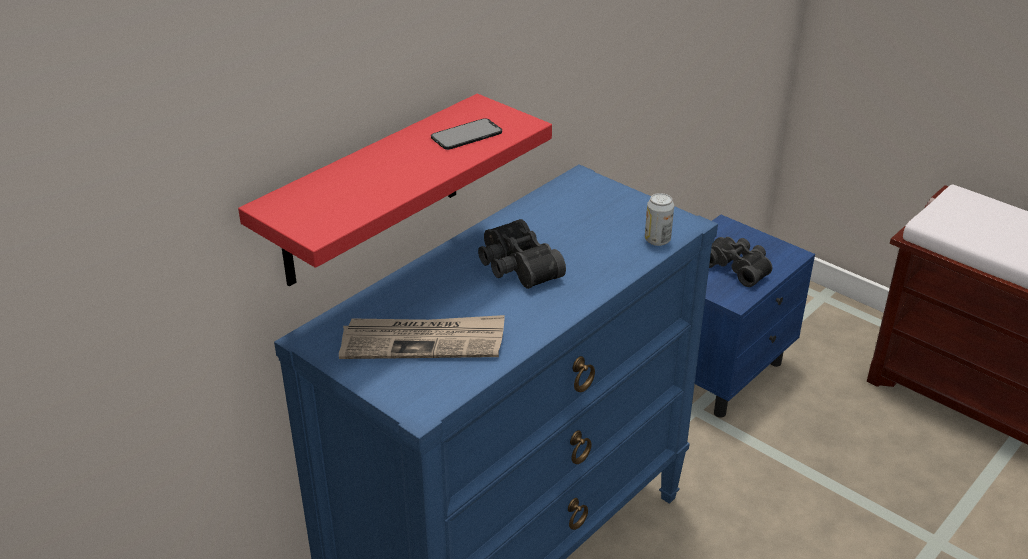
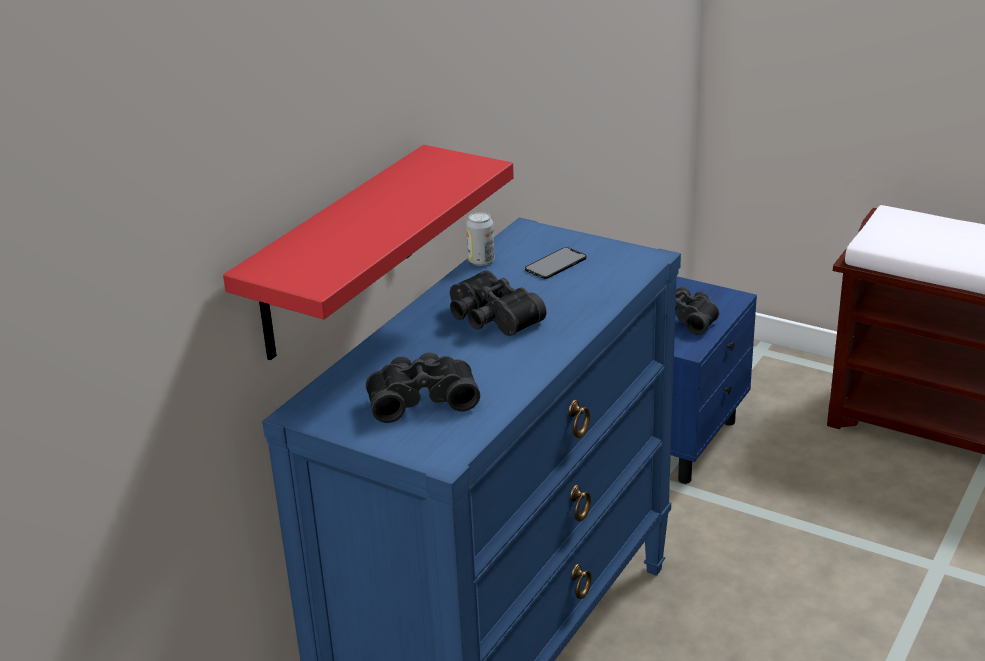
camera: 10 degrees left, 5 degrees down
newspaper [339,315,505,359] -> black binoculars [366,352,480,423]
phone [431,118,502,150] -> phone moved to [525,247,586,279]
can [645,193,674,246] -> can moved to [466,212,495,266]

